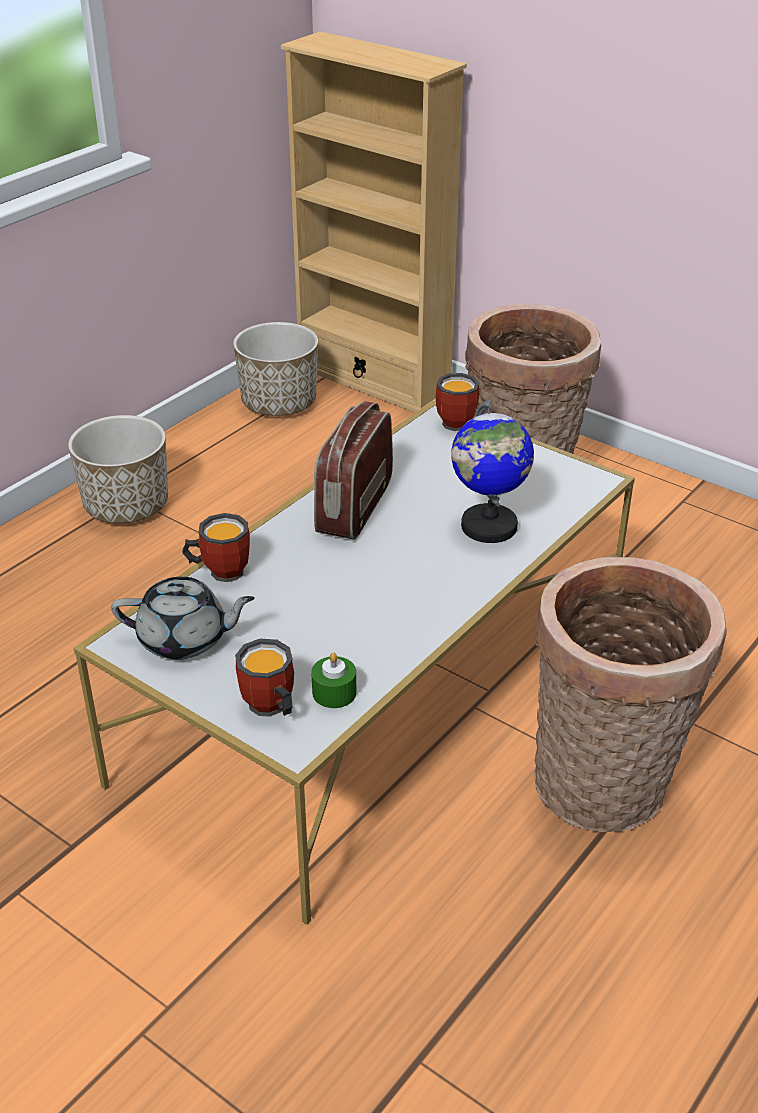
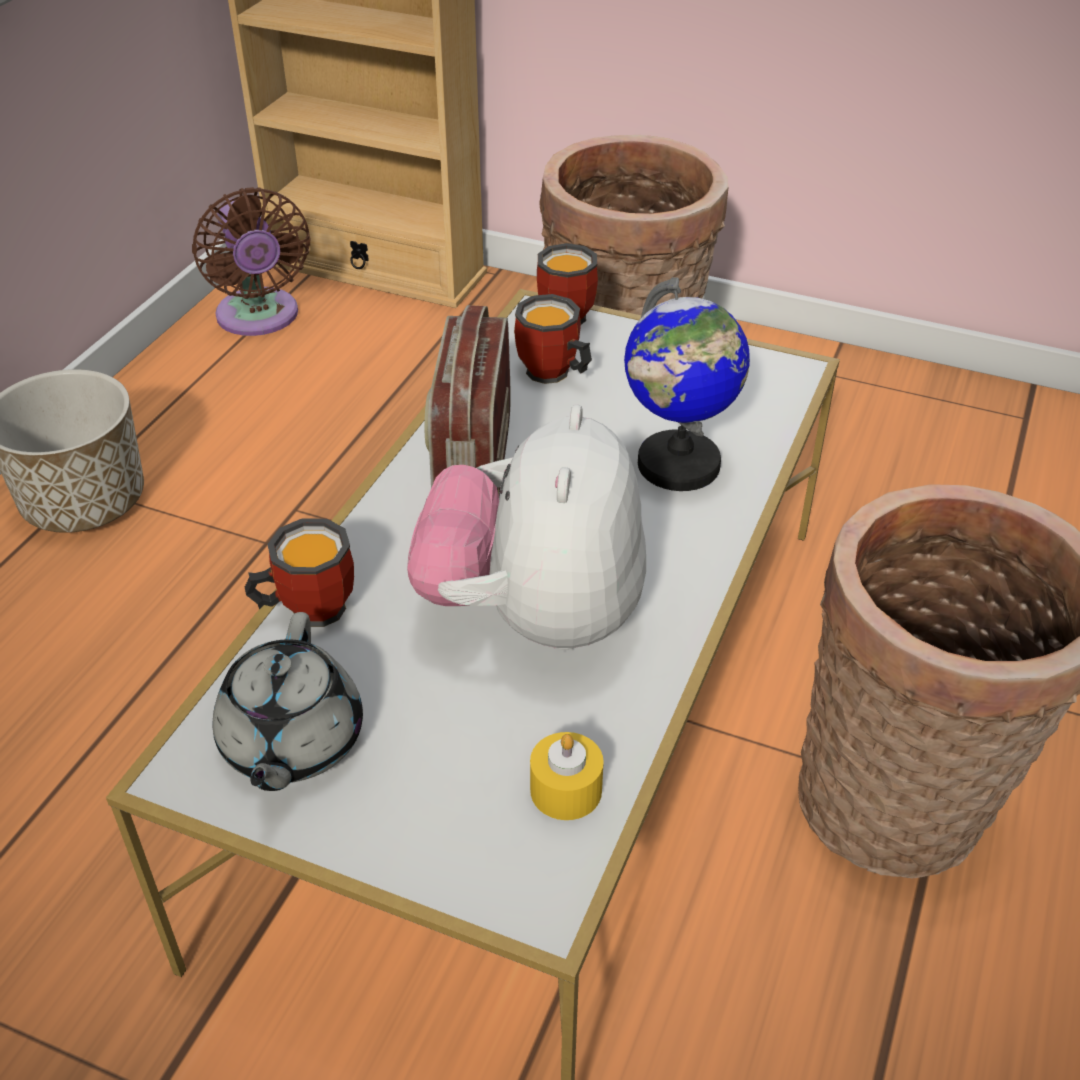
camera: 15 degrees left, 5 degrees up
grey teapot [111,577,255,659] -> grey teapot turned 105 degrees clockwise [213,612,363,791]
planter [233,322,318,416] -> brown fan [192,187,310,336]
mug [235,639,294,717] -> mug moved to [514,294,592,384]
green candle [311,652,356,708] -> yellow candle [530,732,604,820]
none -> plush toy [407,404,646,650]

